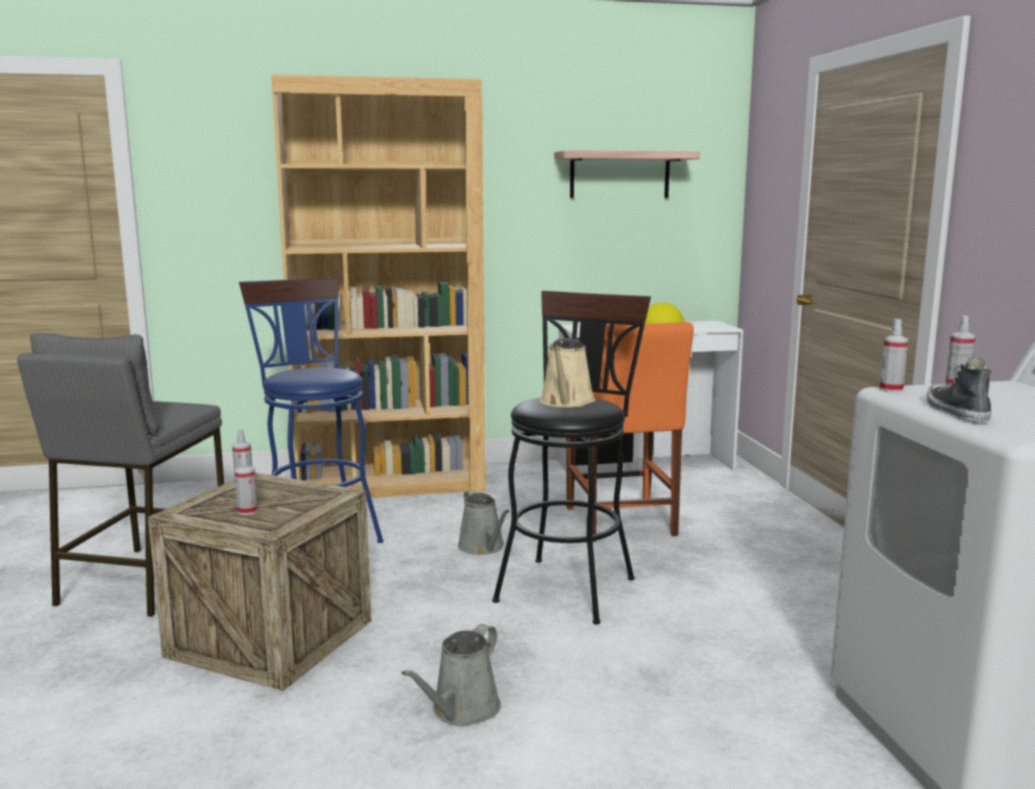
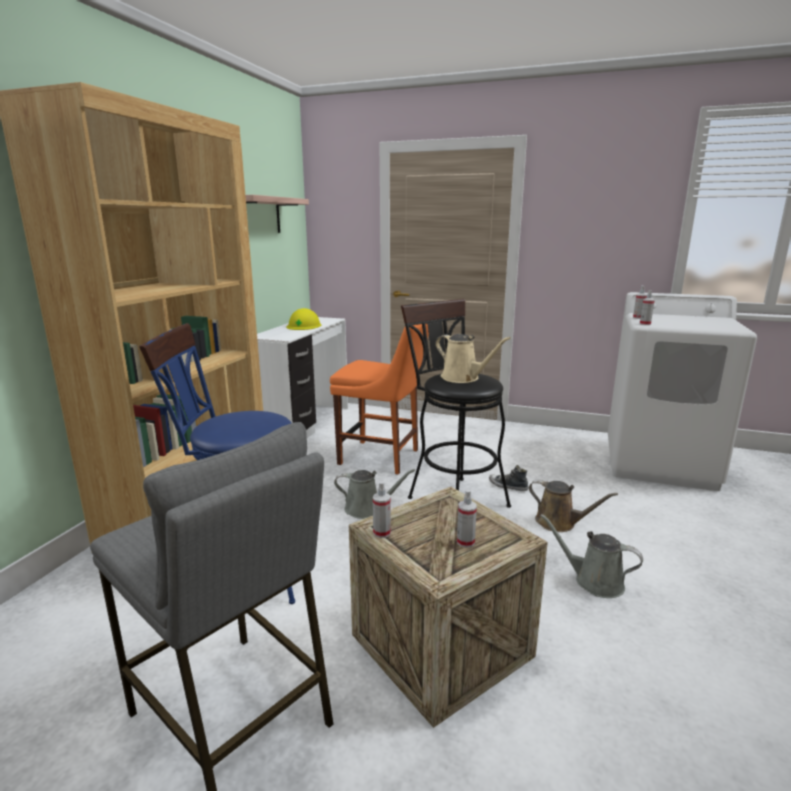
camera: 60 degrees left, 5 degrees up
grey watering can [401,624,501,726] -> grey watering can turned 150 degrees clockwise [540,514,643,598]
shoe [927,357,992,422] -> shoe moved to [489,465,528,491]
none -> brown watering can [529,479,618,532]

